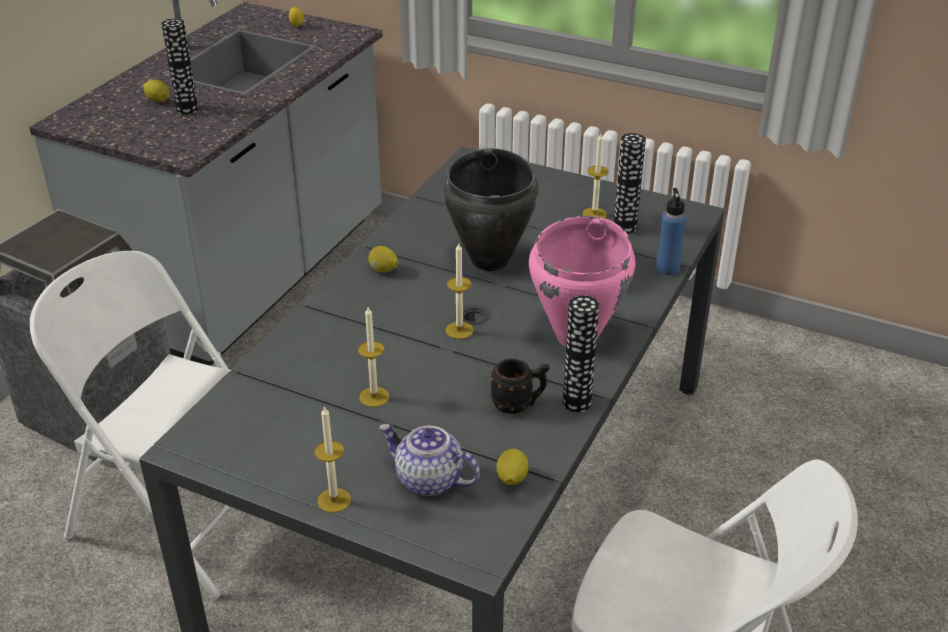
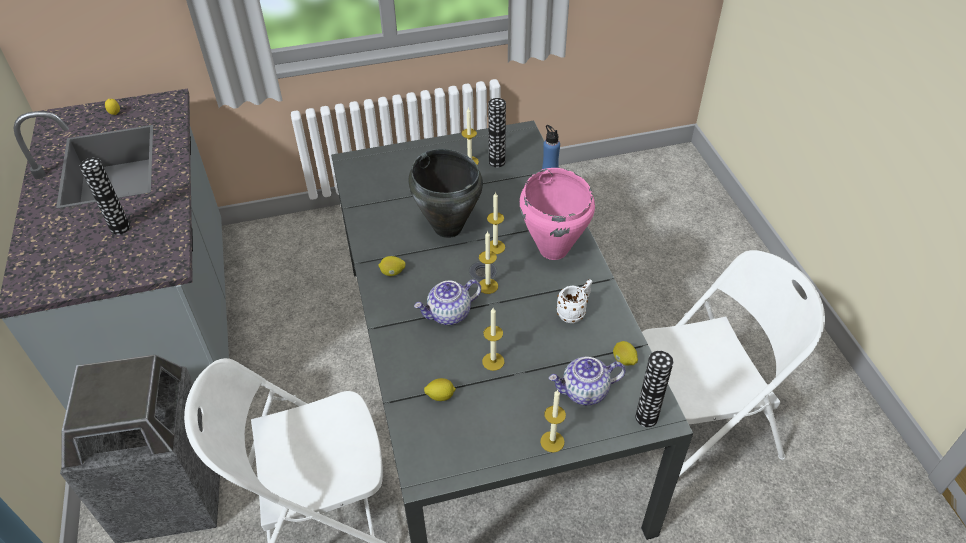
camera: 40 degrees left, 10 degrees up
lemon [143,80,169,102] -> lemon moved to [424,378,456,401]
black mug [491,359,549,414] -> white mug [557,279,592,323]
vase [563,295,599,412] -> vase moved to [635,351,673,427]
none -> teapot [414,279,481,325]
none -> candle [487,192,505,254]

